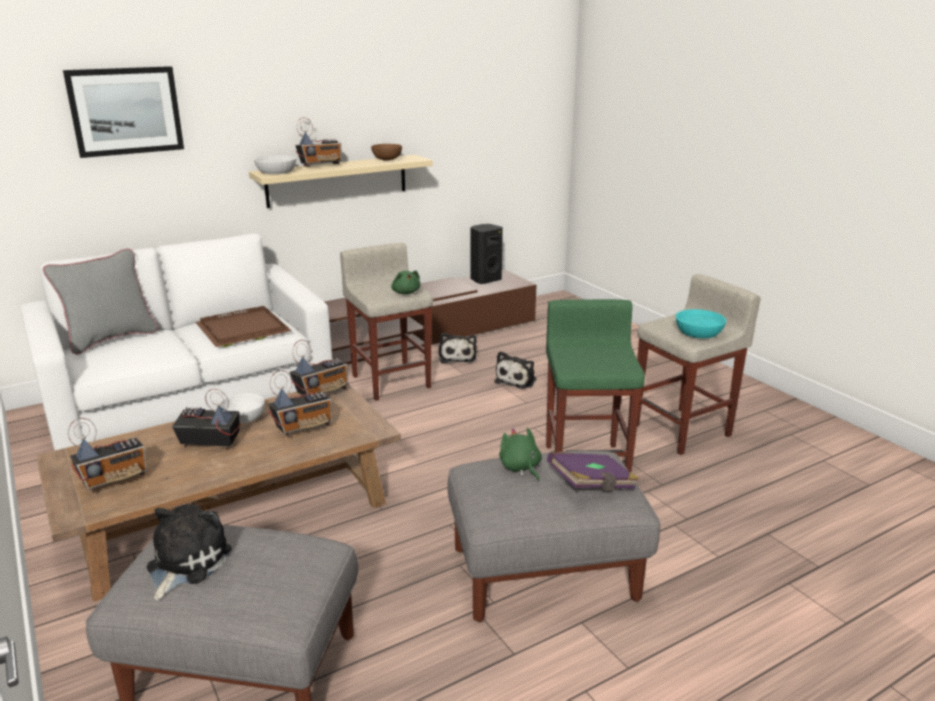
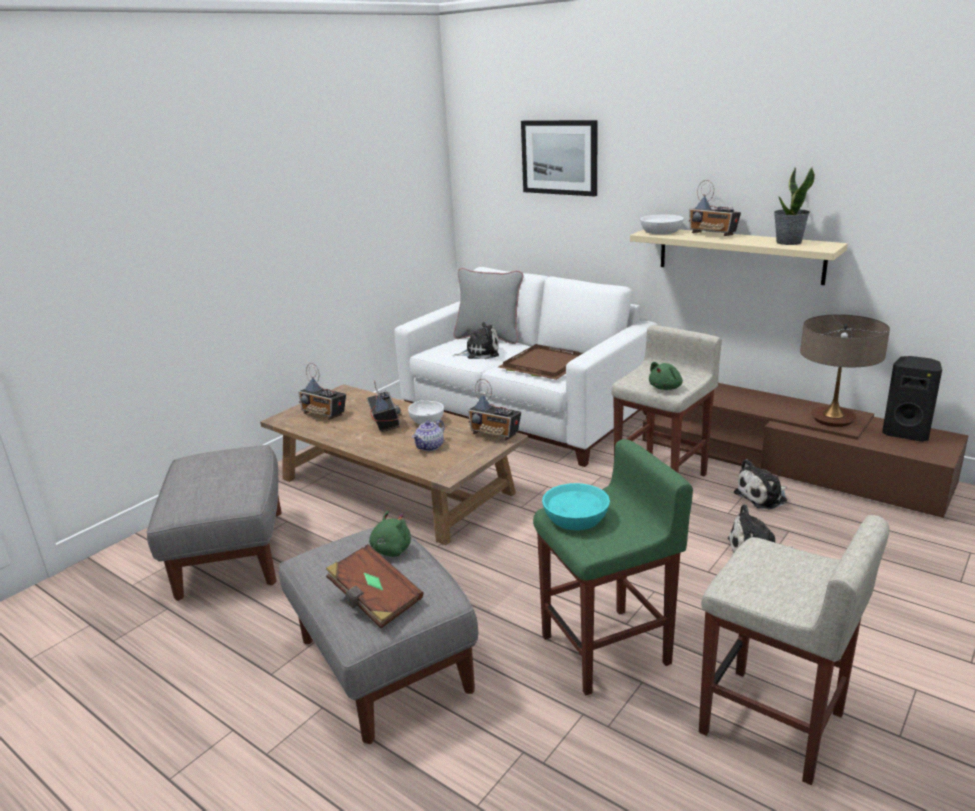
camera: 70 degrees right, 0 degrees up
plush toy [147,504,232,600] -> plush toy moved to [453,322,499,359]
radio [268,370,333,437] -> teapot [412,419,445,451]
brown bowl [371,144,402,161] -> potted plant [774,167,815,245]
purple book [547,453,639,491] -> brown book [326,544,423,629]
turquoise bowl [676,309,726,338] -> turquoise bowl moved to [542,483,610,530]
none -> table lamp [800,314,890,427]

